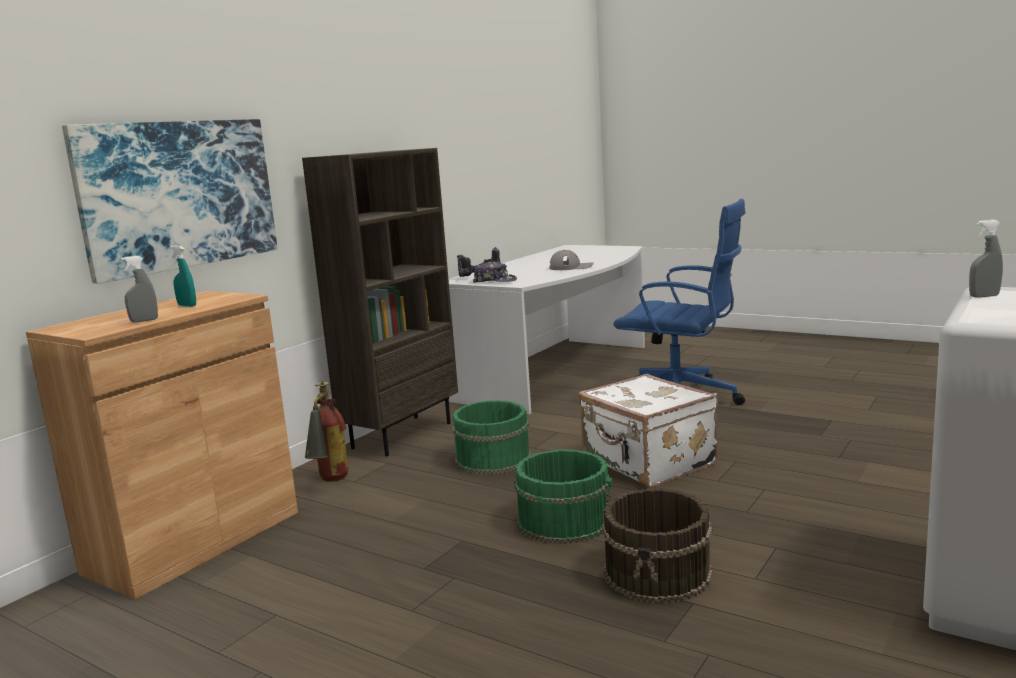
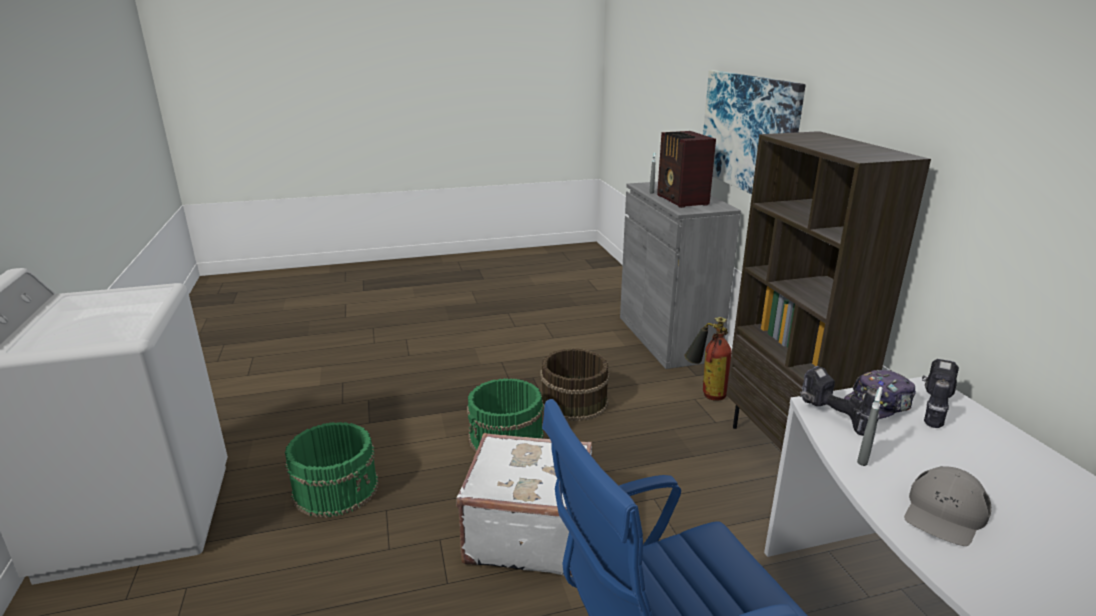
camera: 130 degrees right, 10 degrees up
brown cabinet [26,291,298,600] -> grey cabinet [620,182,741,369]
turquoise spray bottle [170,245,196,307] -> radio [657,131,716,208]
green bucket [452,400,531,475] -> green bucket moved to [285,422,378,518]
brown bucket [602,488,713,604] -> brown bucket moved to [540,348,610,421]
grey spray bottle [969,220,1003,297] -> grey spray bottle moved to [857,387,882,466]
none -> power drill [800,366,880,436]

